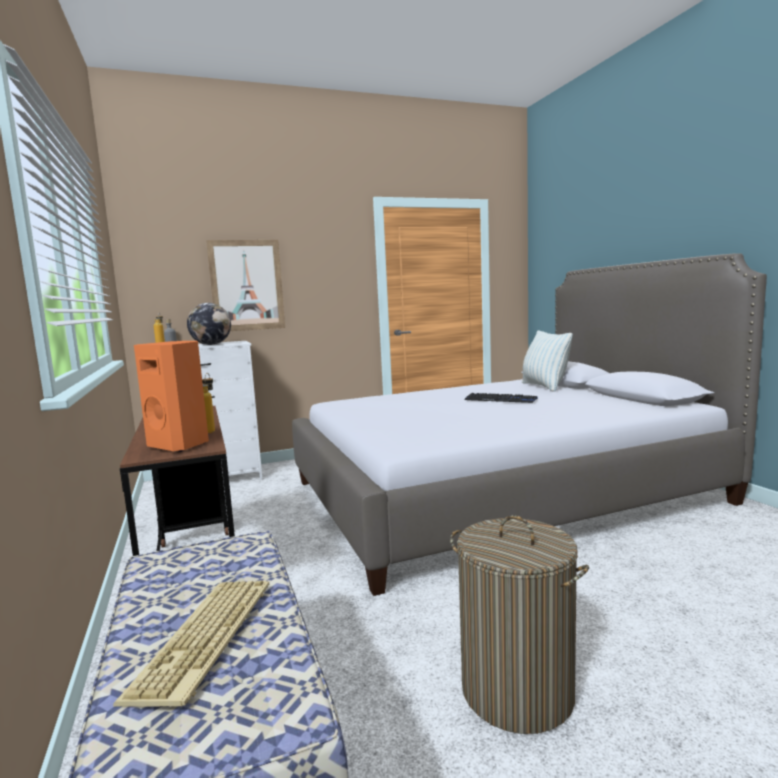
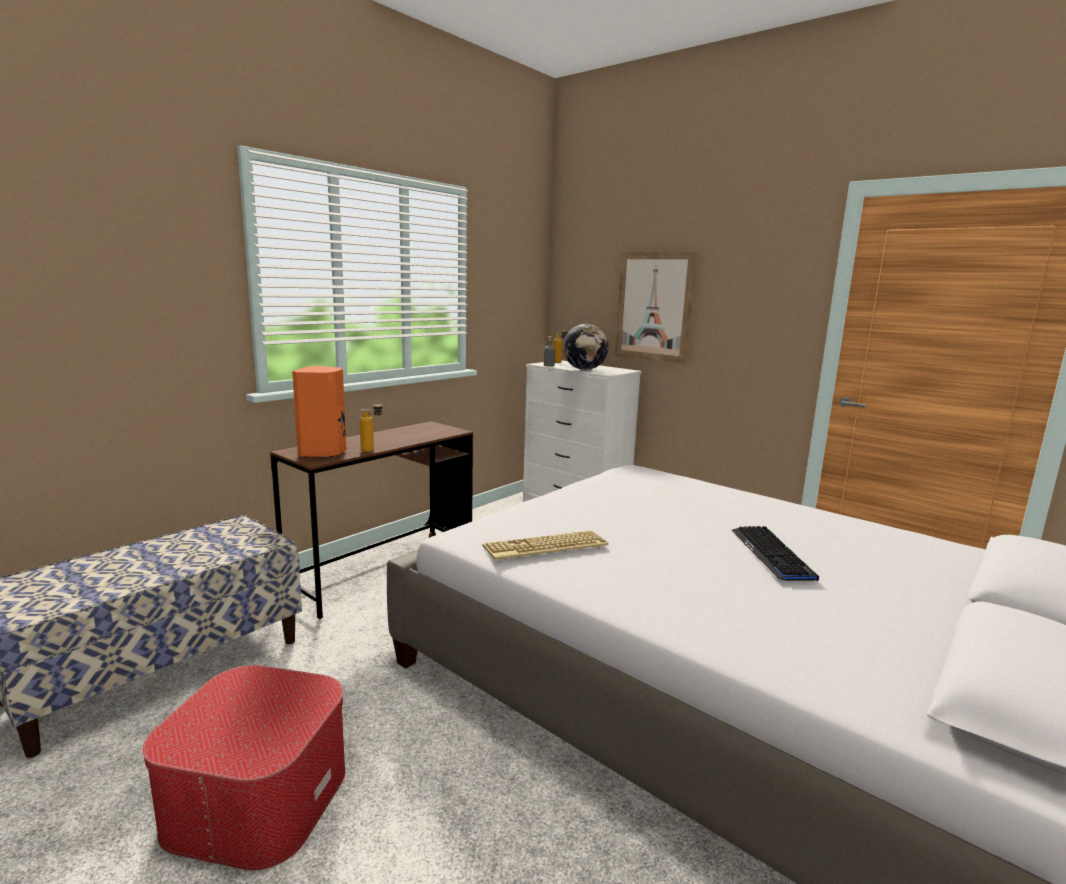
camera: 60 degrees right, 5 degrees up
keyboard [113,580,269,707] -> keyboard moved to [482,531,609,562]
laundry basket [450,515,589,734] -> ottoman [142,665,346,871]
pillow [522,331,573,392] -> none

